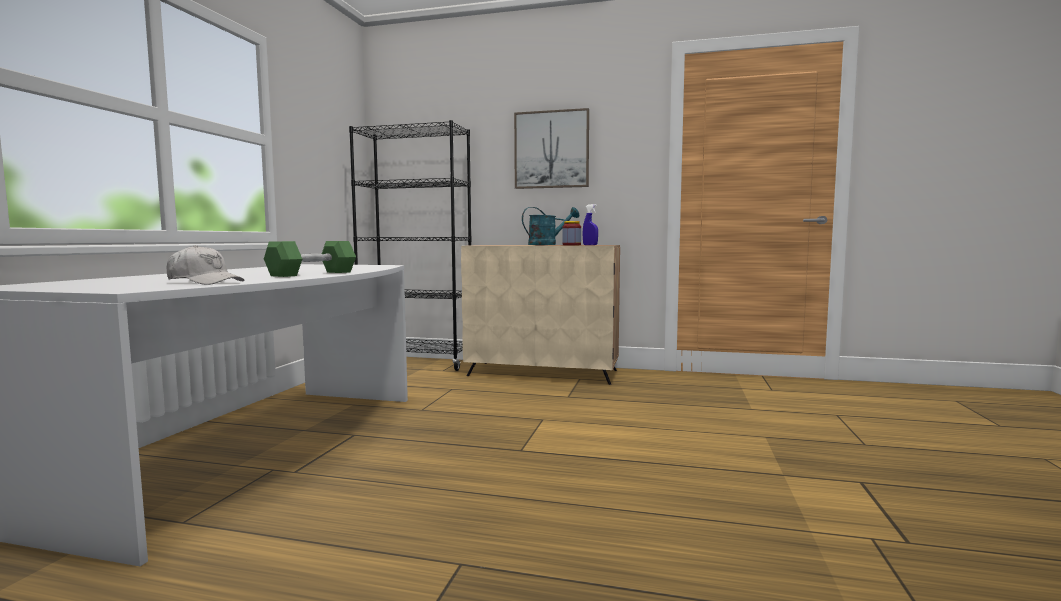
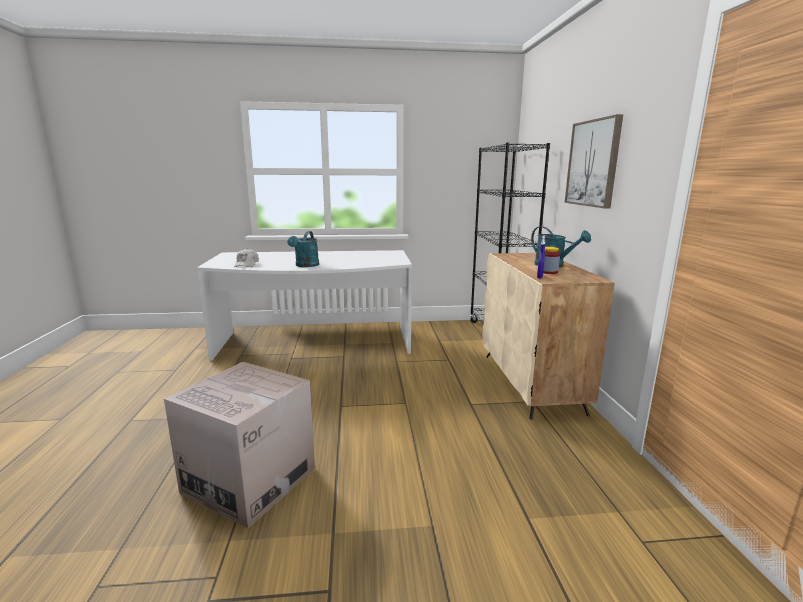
camera: 70 degrees right, 10 degrees up
green dumbbell [264,241,356,277] -> turquoise watering can [287,231,319,267]
none -> cardboard box [164,362,315,528]

